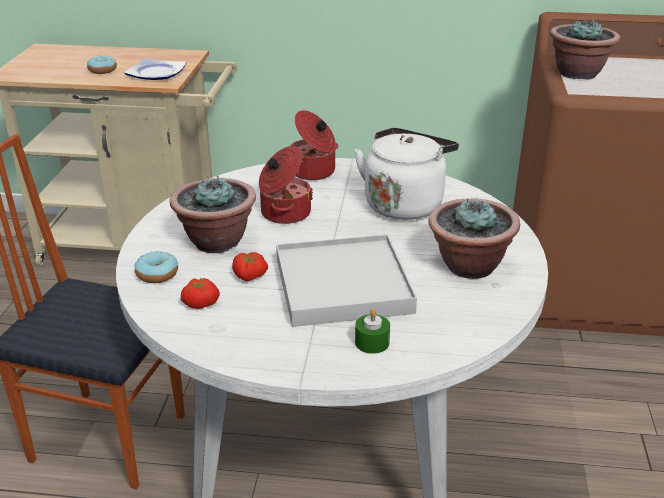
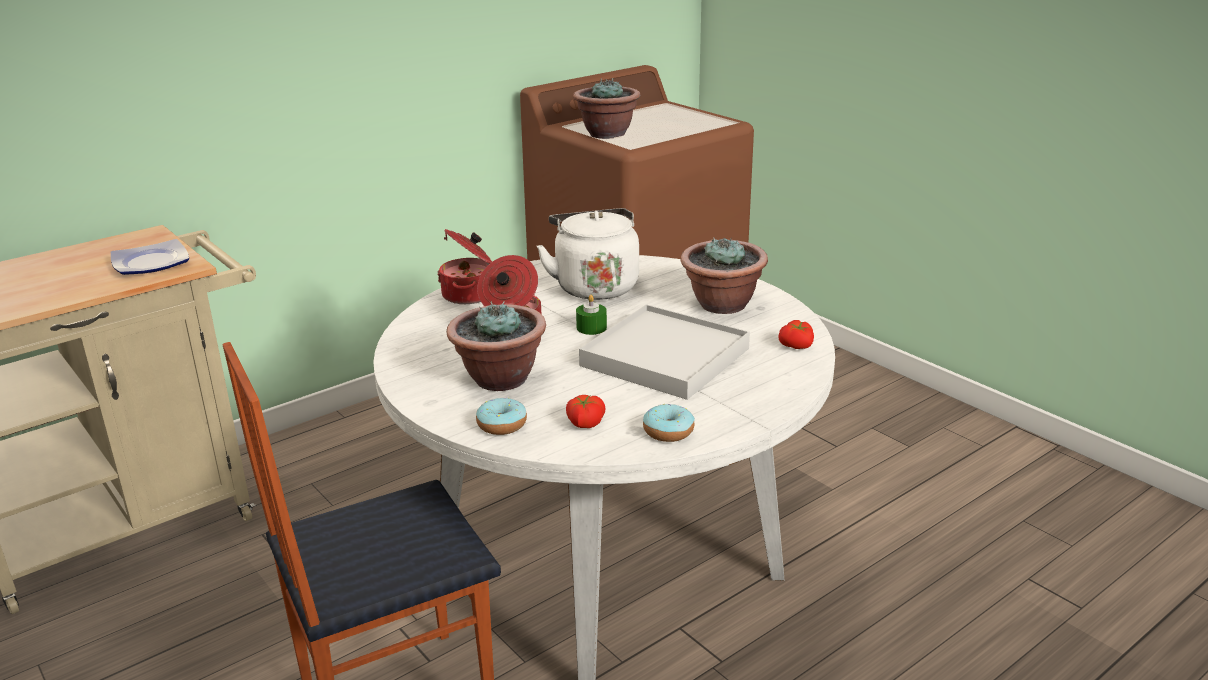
camera: 45 degrees left, 5 degrees down
donut [87,56,117,74] -> donut moved to [643,404,695,442]
tomato [232,252,268,281] -> tomato moved to [778,320,814,349]
green candle [355,309,390,354] -> green candle moved to [576,295,607,335]

